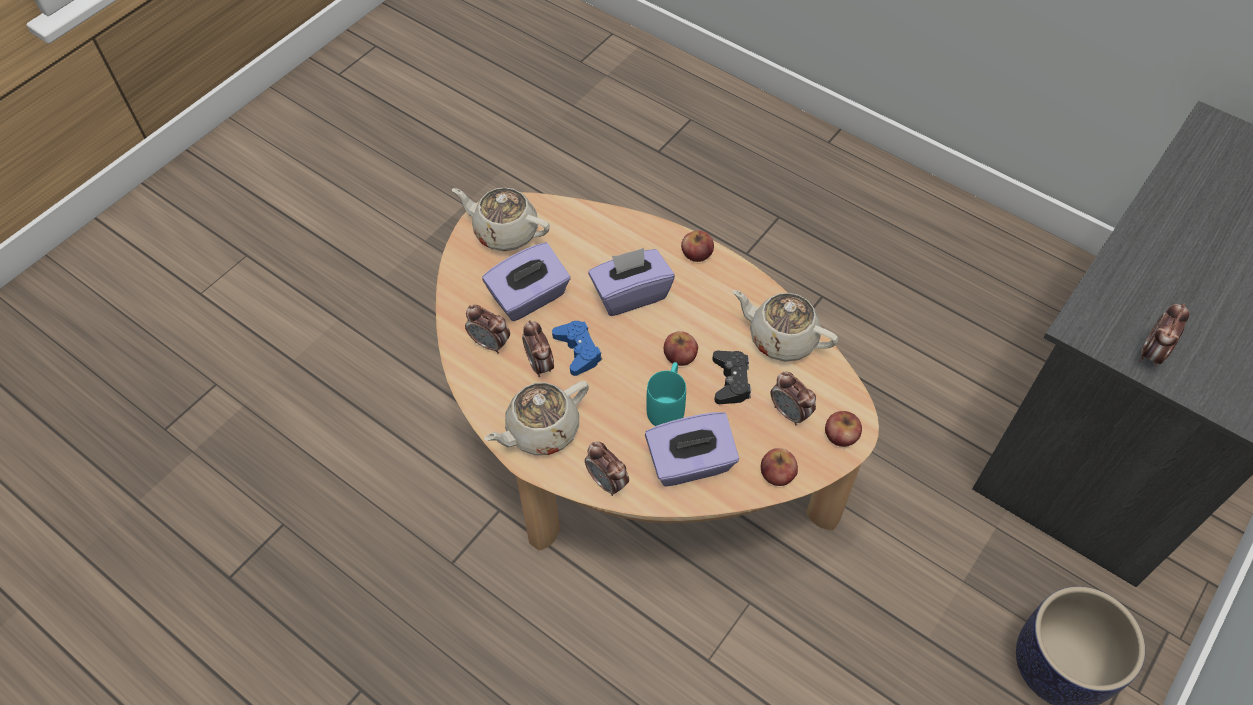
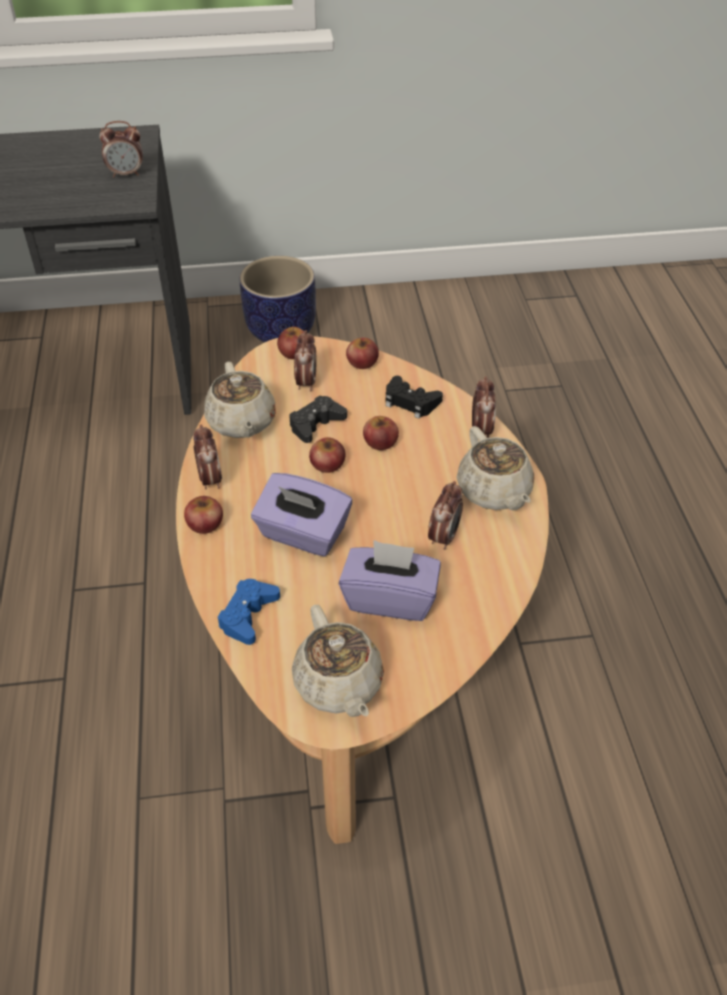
camera: 135 degrees left, 10 degrees down
alarm clock [465,305,510,354] -> alarm clock moved to [193,424,222,489]
beige teapot [484,381,589,455] -> beige teapot turned 60 degrees clockwise [457,426,534,510]
blue game controller [552,321,602,376] -> blue game controller moved to [218,579,280,645]
purple tissue box [645,412,739,487] -> black game controller [386,376,443,419]
turquoise mug [646,362,686,426] -> apple [363,416,399,450]

